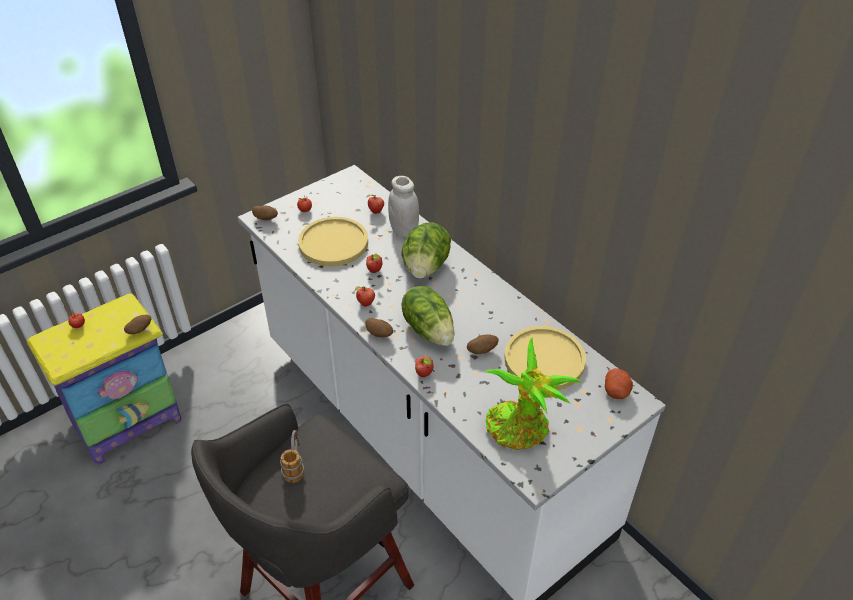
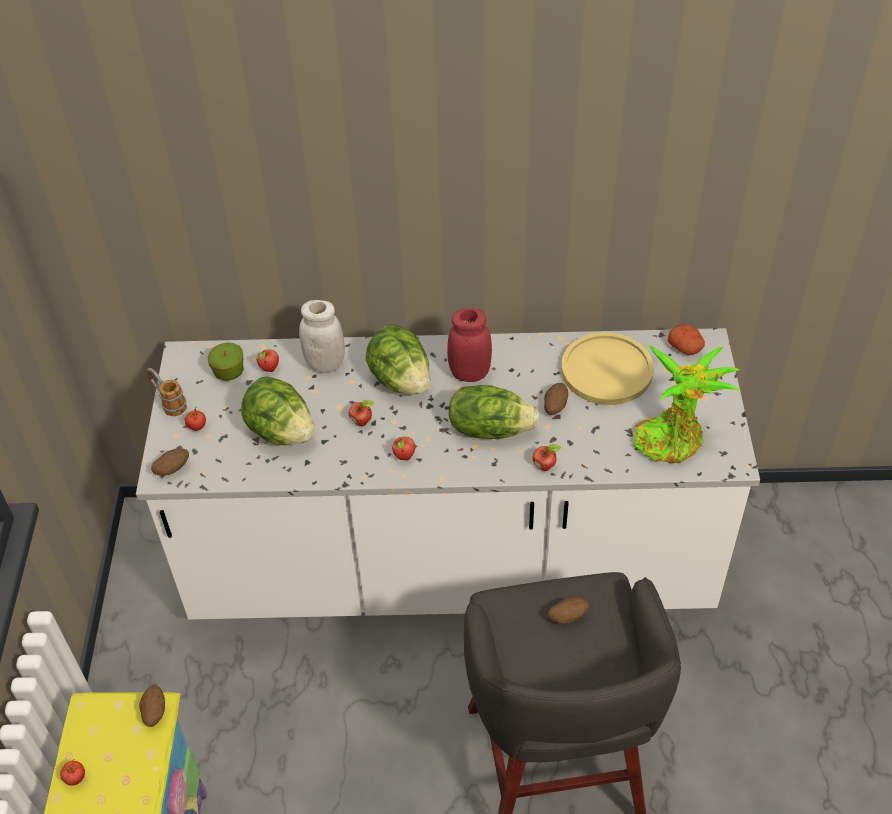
camera: 50 degrees left, 5 degrees up
mug [280,430,304,483] -> mug moved to [146,368,187,416]
yellow plate [298,217,368,266] -> lettuce [241,376,315,445]
potato [365,318,393,337] -> potato moved to [548,597,589,624]
none -> apple [208,342,244,381]
none -> red jar [447,309,492,382]

